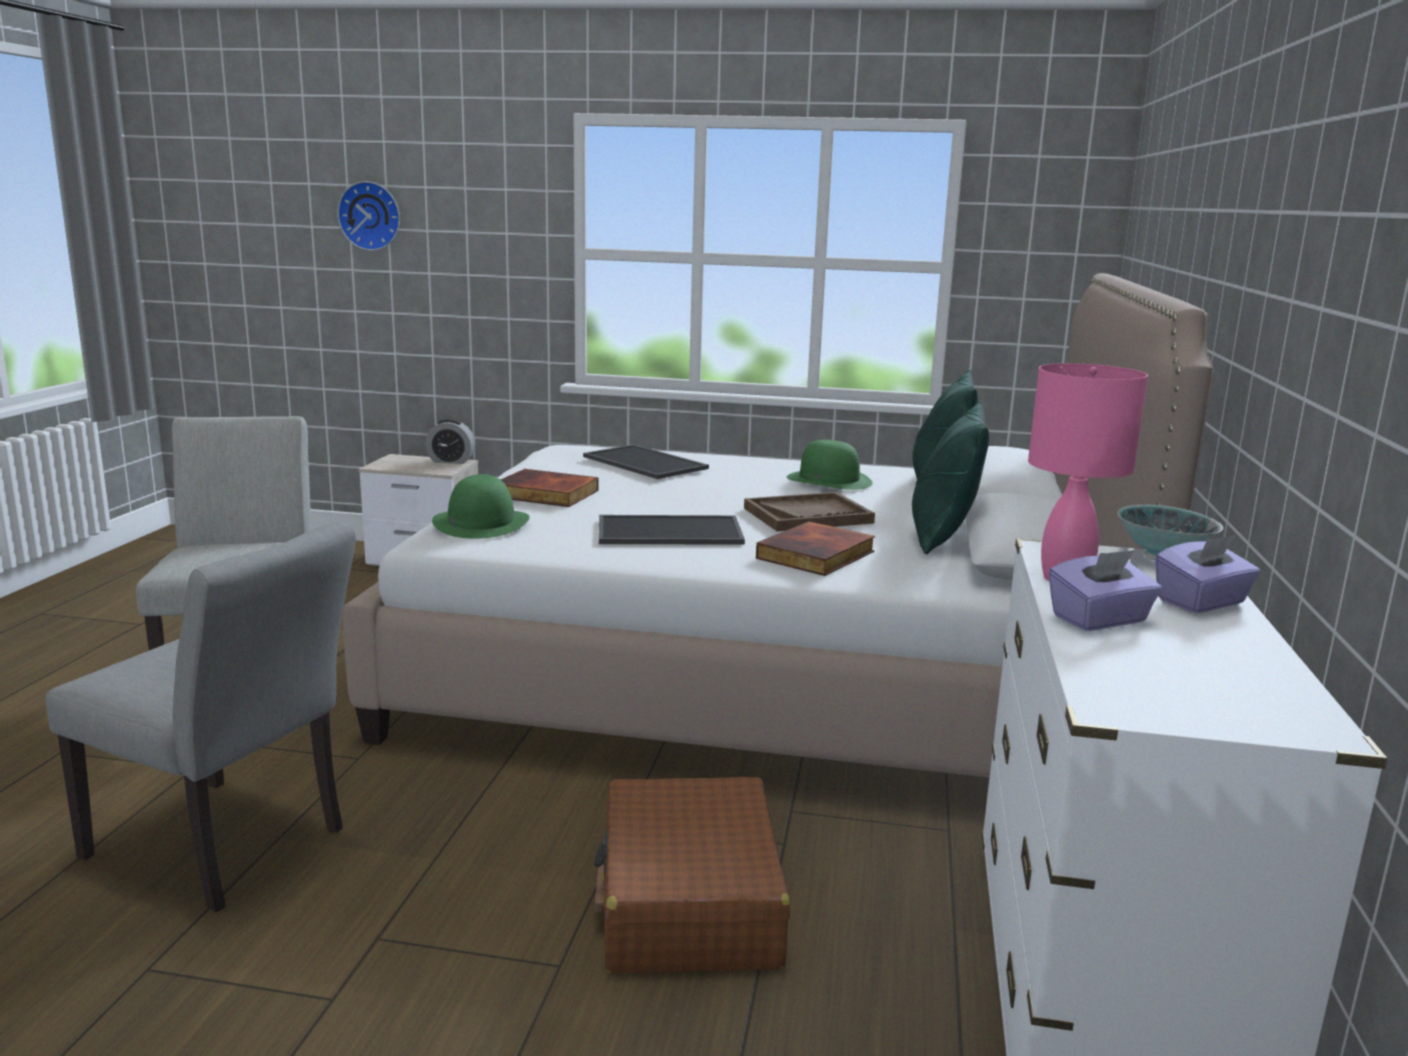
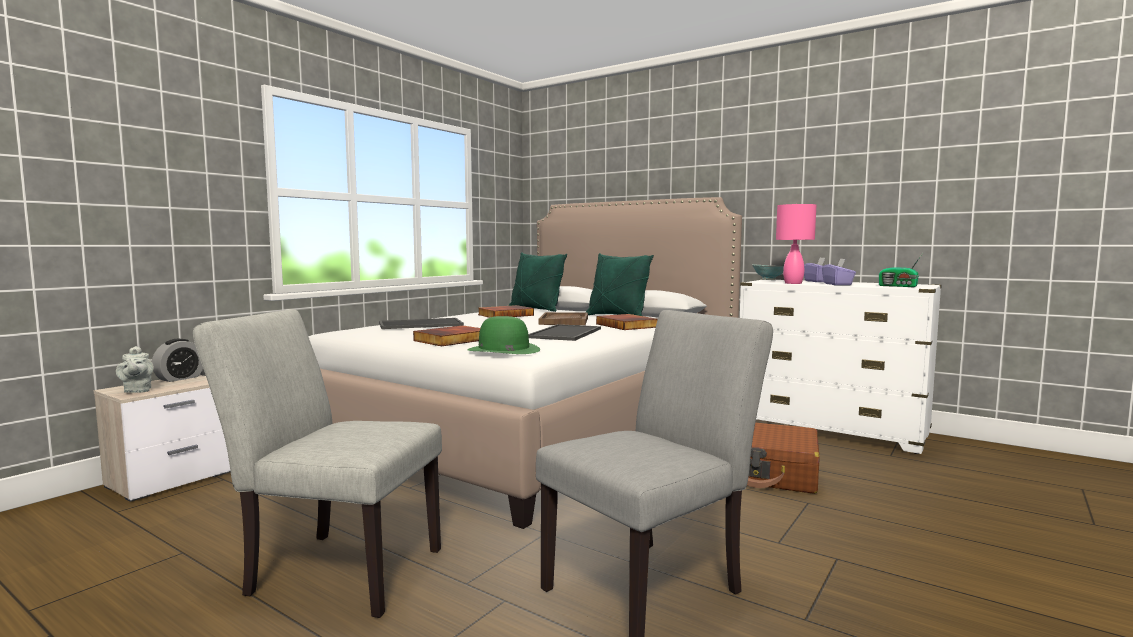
camera: 65 degrees left, 10 degrees down
wall clock [337,181,400,251] -> none
green hat [787,440,873,490] -> book [478,305,534,318]
none -> grey teapot [116,346,154,393]
none -> radio [879,253,923,287]

